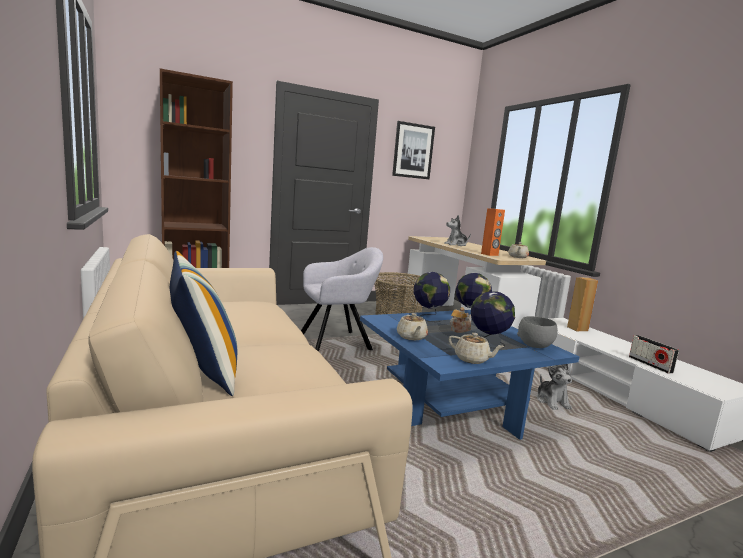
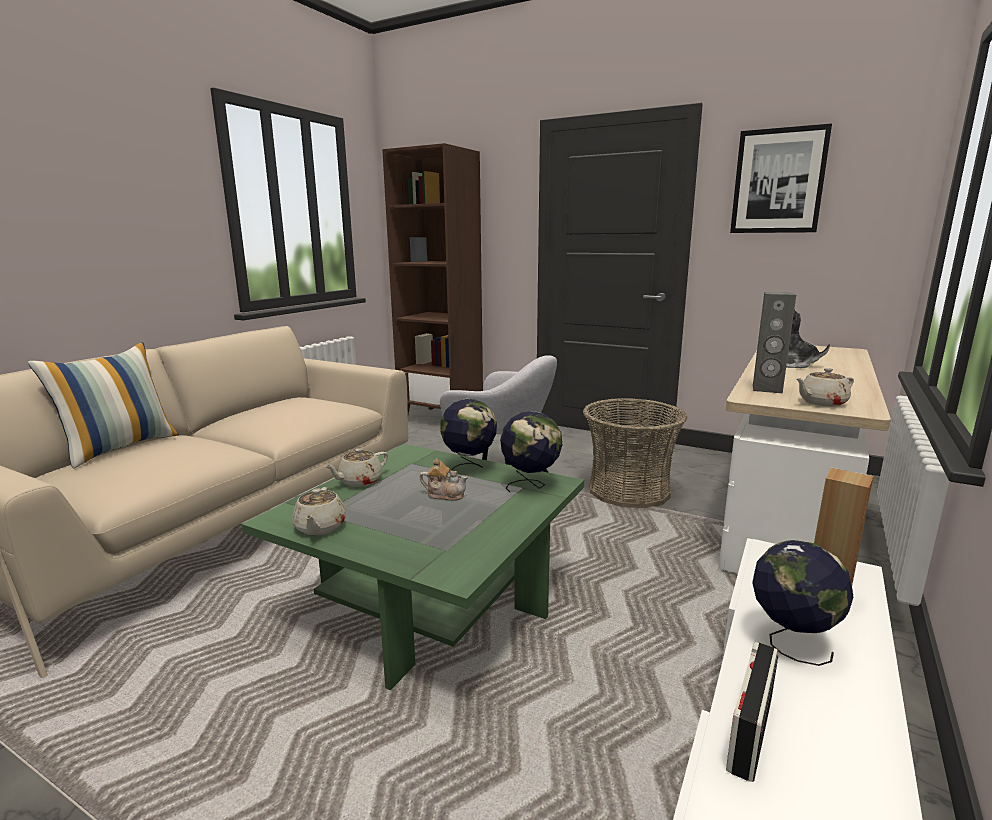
camera: 55 degrees right, 5 degrees up
blue coffee table [360,310,579,440] -> green coffee table [242,444,584,690]
globe [471,291,515,348] -> globe moved to [752,540,853,666]
orange speaker [481,208,505,256] -> grey speaker [753,292,796,393]
grey bowl [517,316,558,348] -> none
plush toy [536,364,572,410] -> none

